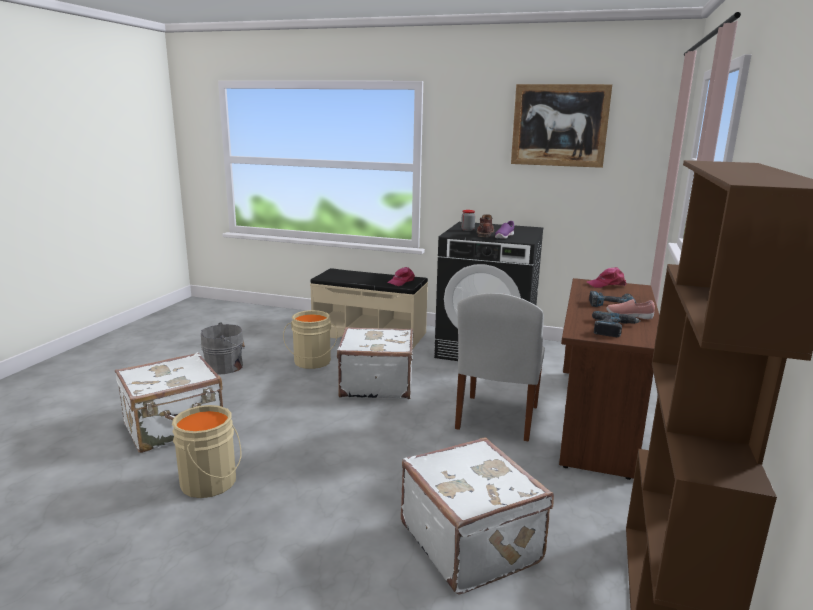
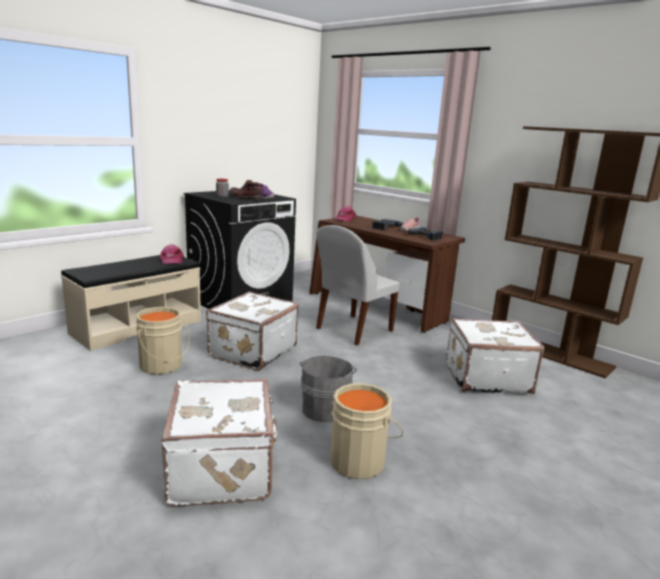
camera: 65 degrees left, 0 degrees up
grey bucket [201,322,245,375] -> grey bucket moved to [300,356,356,422]
white chair [455,293,545,442] -> white chair turned 90 degrees clockwise [316,225,400,345]
picture [511,84,612,168] -> none

